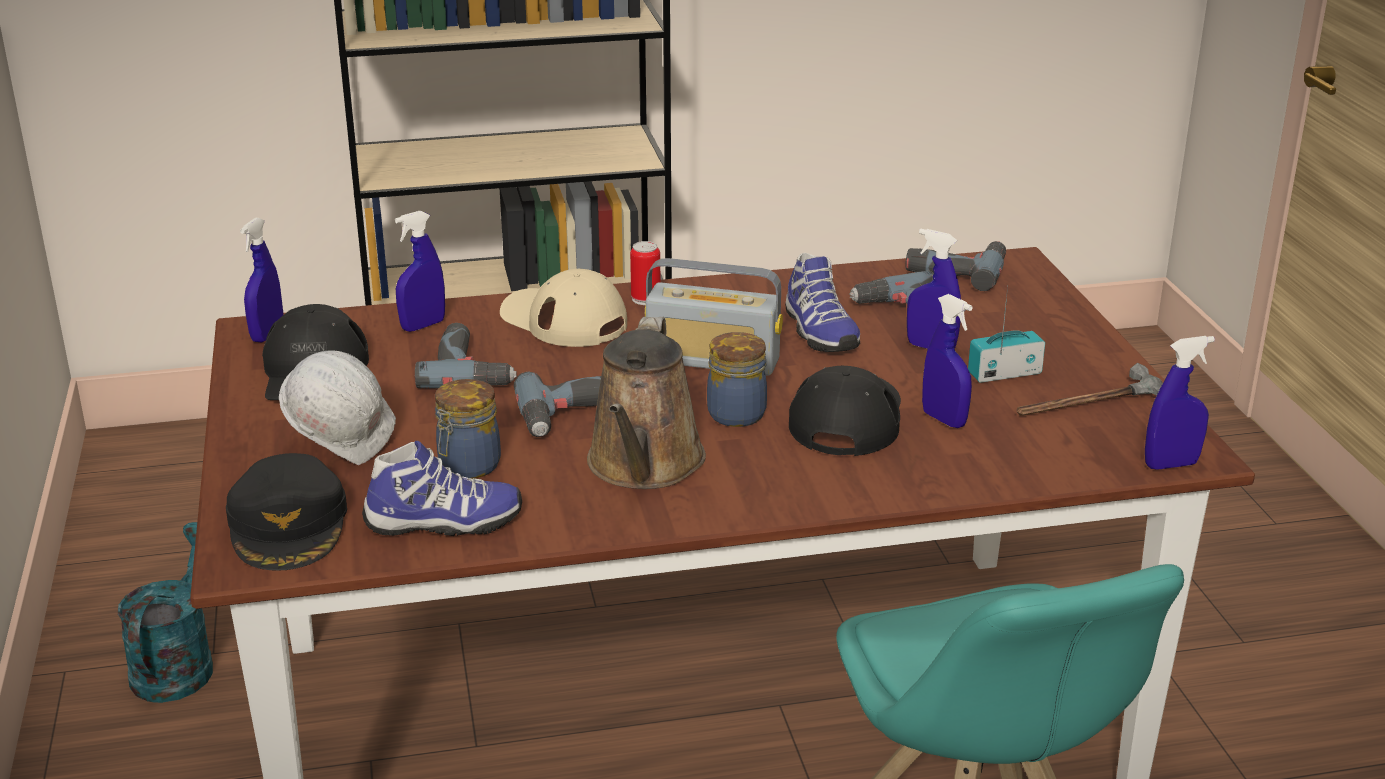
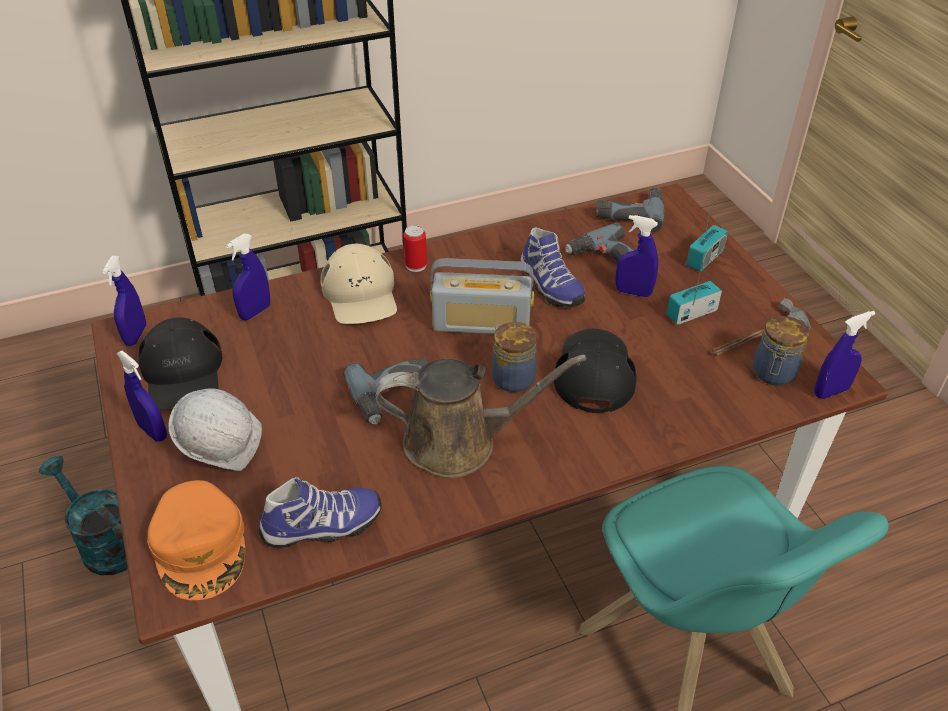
camera: 10 degrees left, 15 degrees up
turquoise watering can [118,522,213,703] -> turquoise watering can turned 45 degrees counterclockwise [39,456,128,575]
black cap [226,453,347,571] -> orange cap [147,480,245,600]
power drill [415,323,517,388] -> none
jar [435,379,501,479] -> jar moved to [753,316,809,386]
beige cap [500,268,627,347] -> beige cap turned 135 degrees counterclockwise [320,244,397,324]
brown watering can [587,317,706,489] -> brown watering can turned 90 degrees counterclockwise [375,355,586,478]
blue spray bottle [922,294,973,428] -> blue spray bottle moved to [116,350,167,442]
none -> radio [686,194,728,271]

